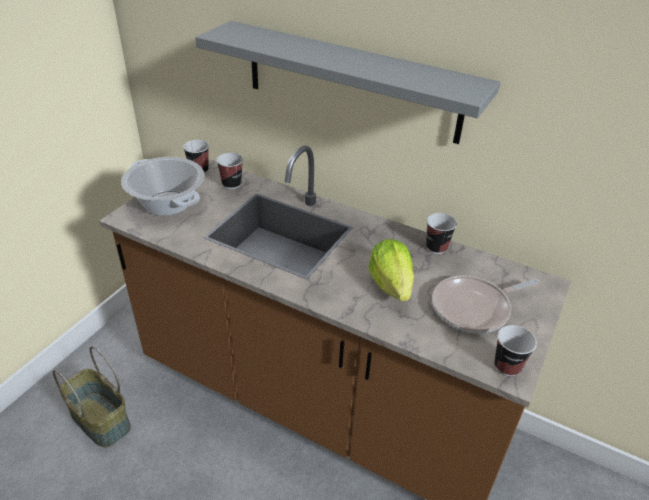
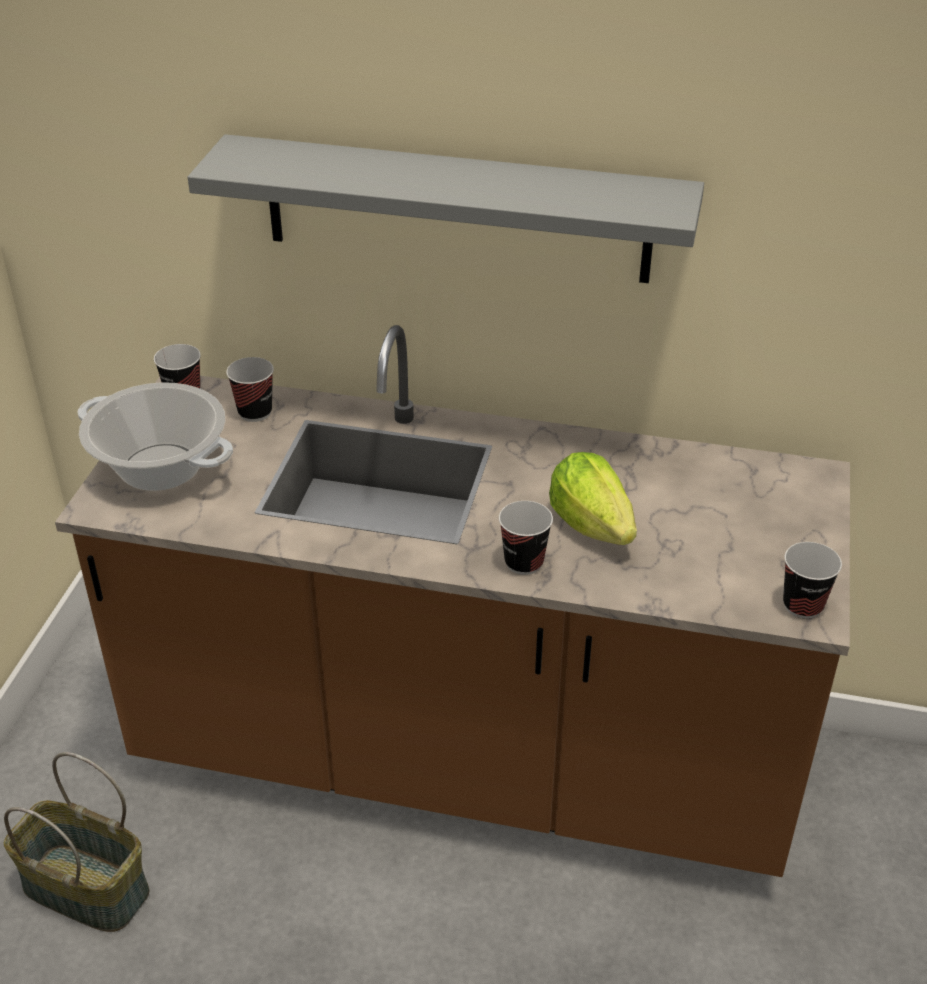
camera: 15 degrees left, 0 degrees up
cup [426,213,457,254] -> cup moved to [499,501,553,575]
frying pan [432,275,539,333] -> none

